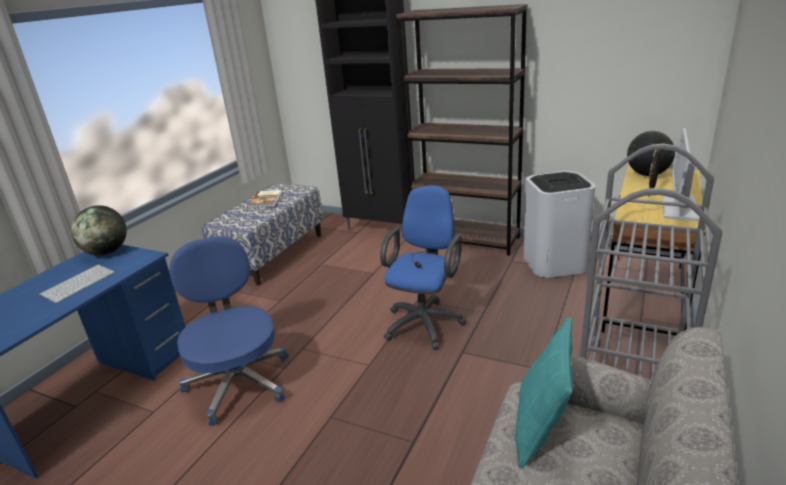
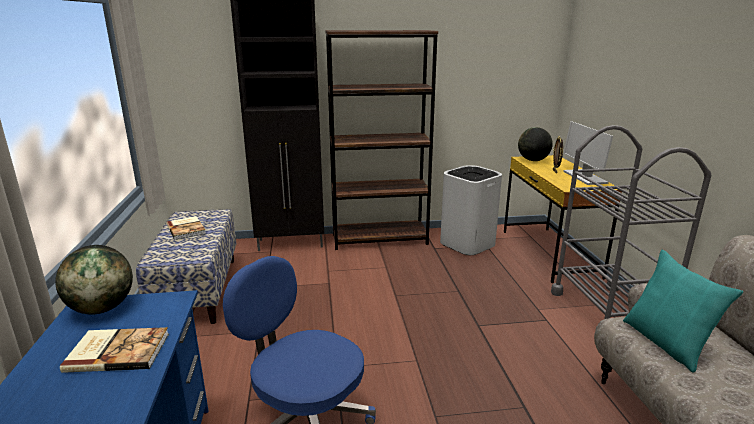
camera: 35 degrees left, 5 degrees down
keyboard [38,265,115,303] -> book [60,327,169,373]
blue office chair [380,185,466,350] -> none

